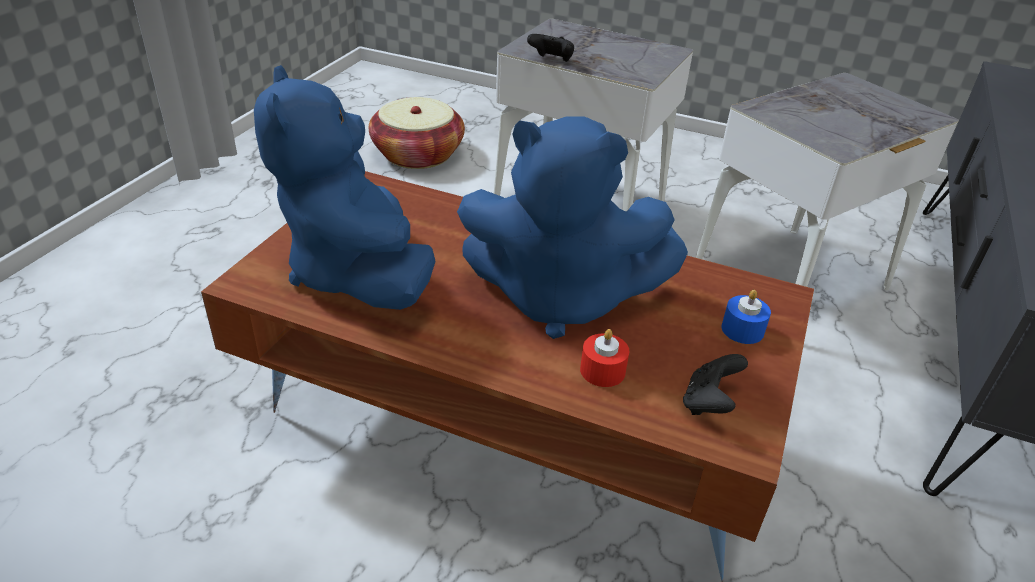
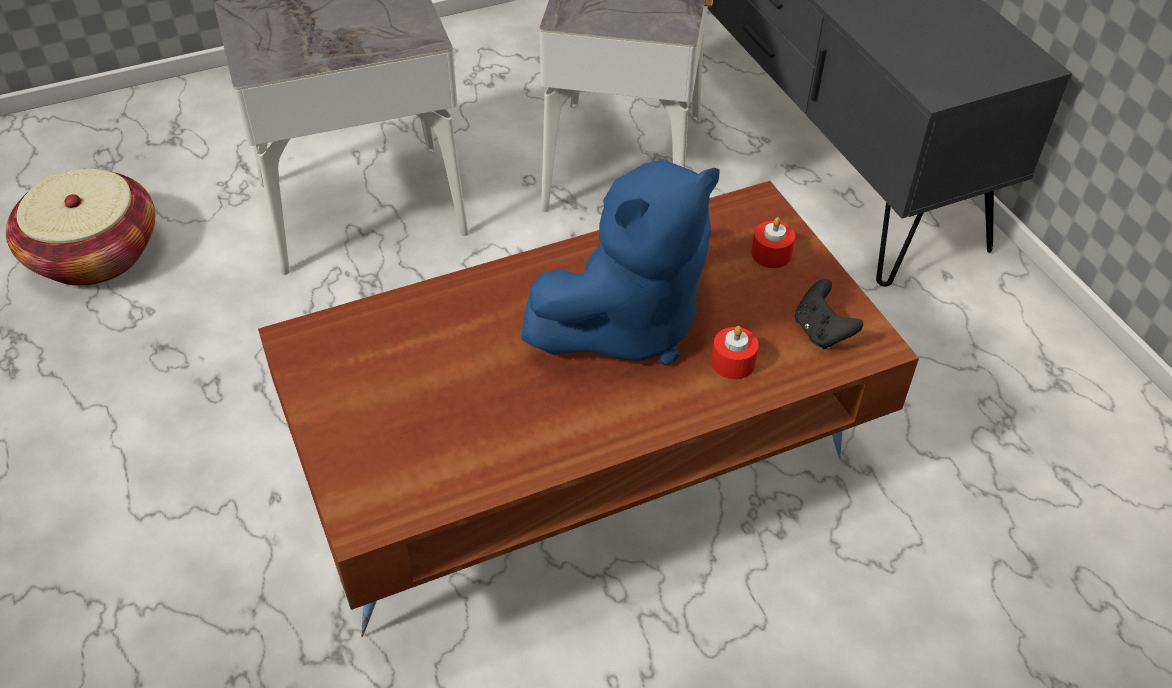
camera: 45 degrees left, 10 degrees up
blue plush toy [254,65,436,310] -> none
black game controller [527,34,574,62] -> none
blue candle [722,290,771,344] -> red candle [751,217,795,268]

